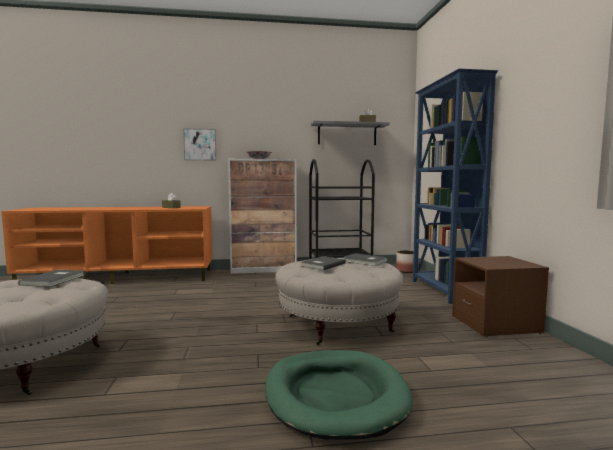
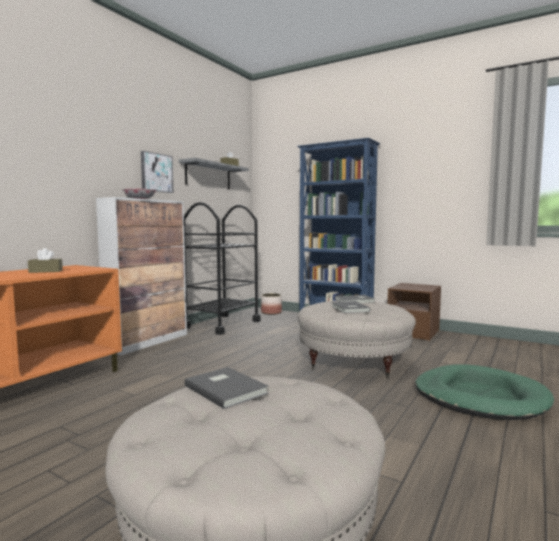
camera: 50 degrees left, 0 degrees up
picture [183,128,216,160] -> picture moved to [141,151,173,193]

